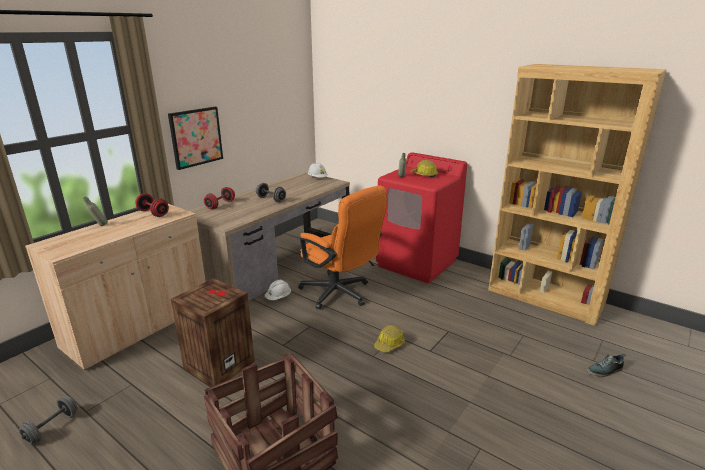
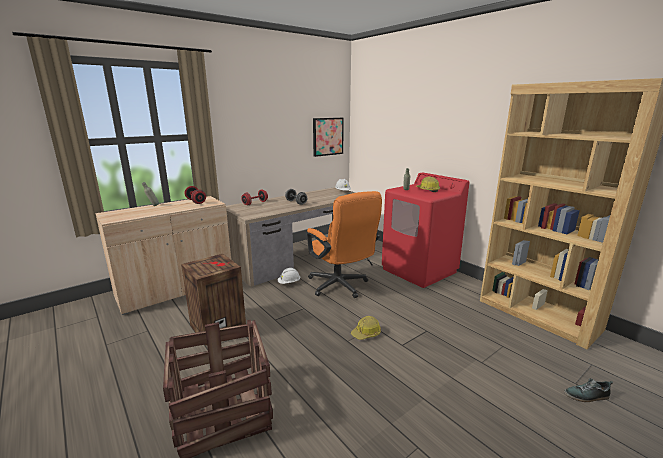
camera: 15 degrees right, 5 degrees down
grey dumbbell [19,396,78,444] -> none
picture [168,107,223,170] -> picture moved to [313,118,344,157]

